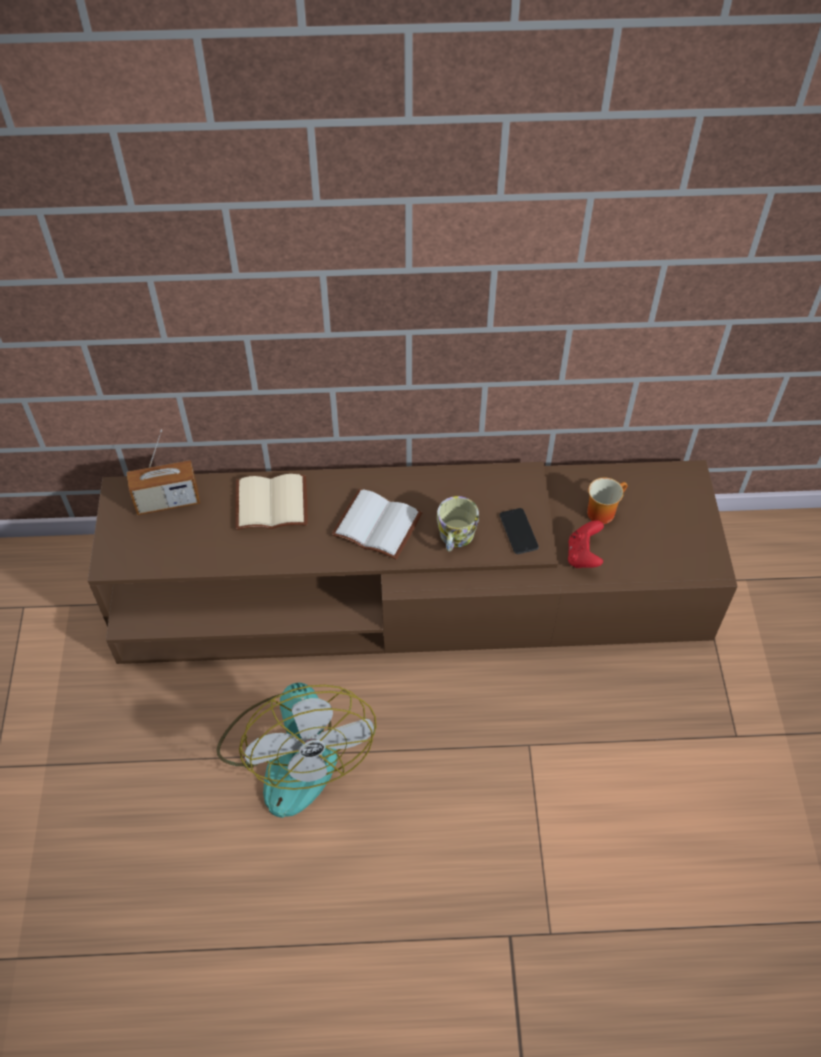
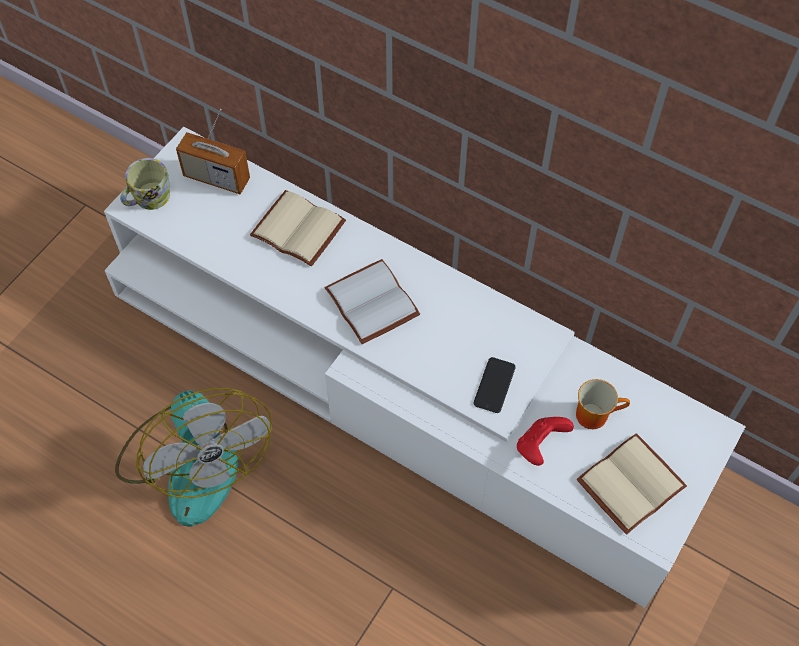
camera: 35 degrees right, 5 degrees up
brown tv stand [88,460,738,664] -> white tv stand [104,127,746,608]
fan [216,683,376,818] -> fan turned 45 degrees counterclockwise [115,388,272,526]
mug [437,496,479,552] -> mug moved to [120,158,170,210]
none -> beige book [577,433,687,534]

